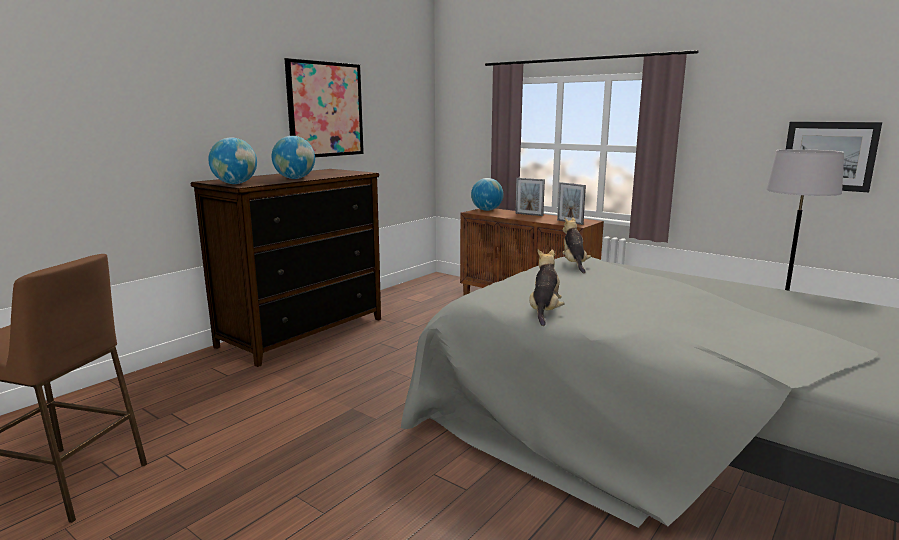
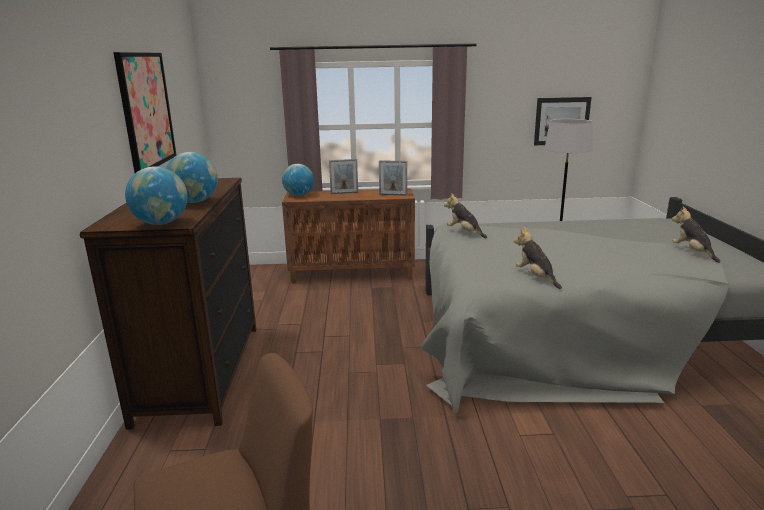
camera: 40 degrees left, 5 degrees up
none -> plush toy [672,207,720,263]

